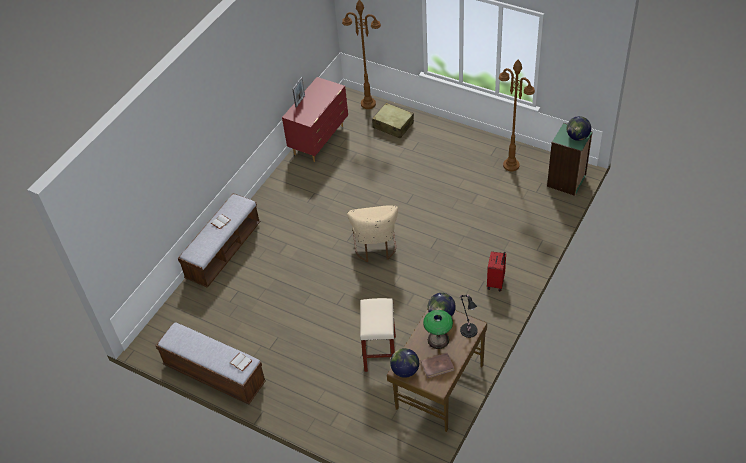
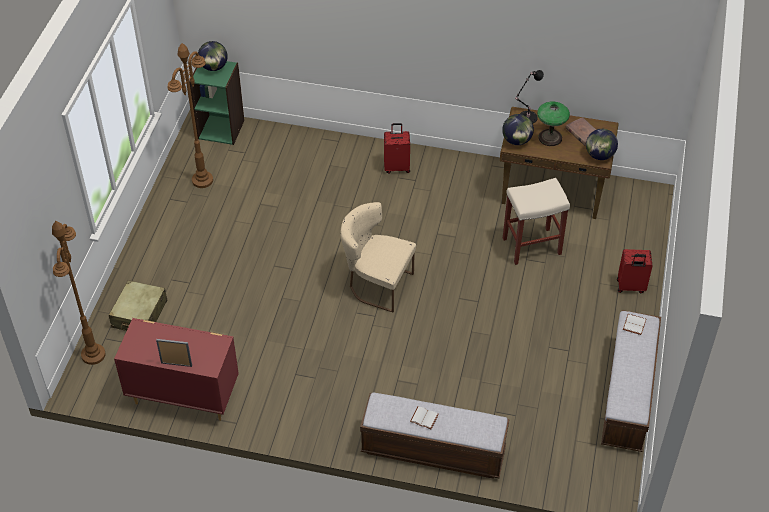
camera: 110 degrees left, 0 degrees up
beige chair [347,205,398,262] -> beige chair turned 135 degrees counterclockwise [340,202,416,312]
none -> red suitcase [617,249,652,293]

